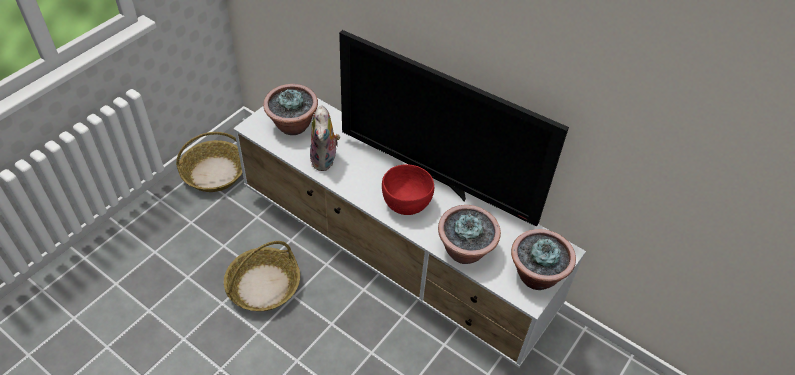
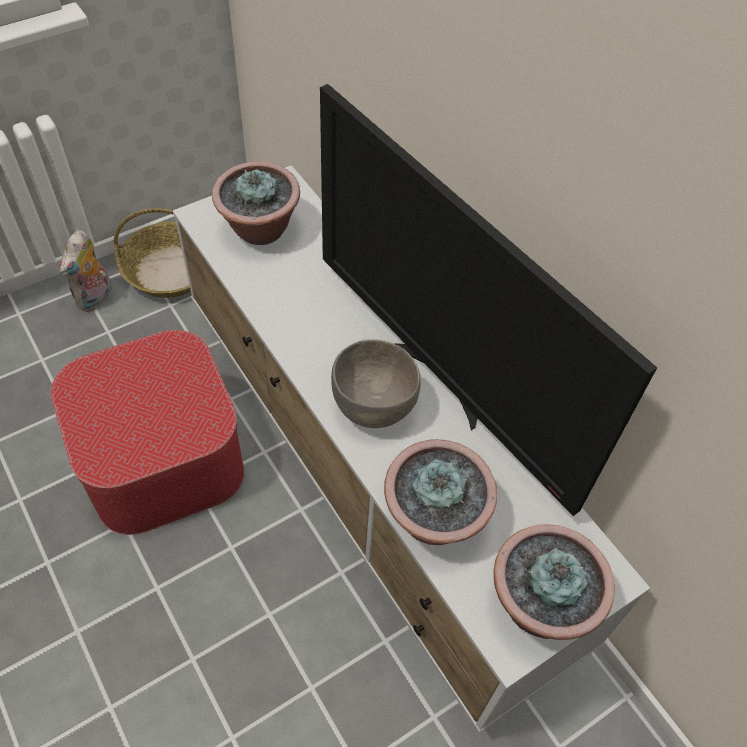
camera: 20 degrees right, 5 degrees up
basket [224,241,300,311] -> ottoman [51,330,244,535]
plush toy [310,105,340,171] -> plush toy moved to [60,230,113,312]
red bowl [382,164,434,215] -> grey bowl [331,339,420,428]

